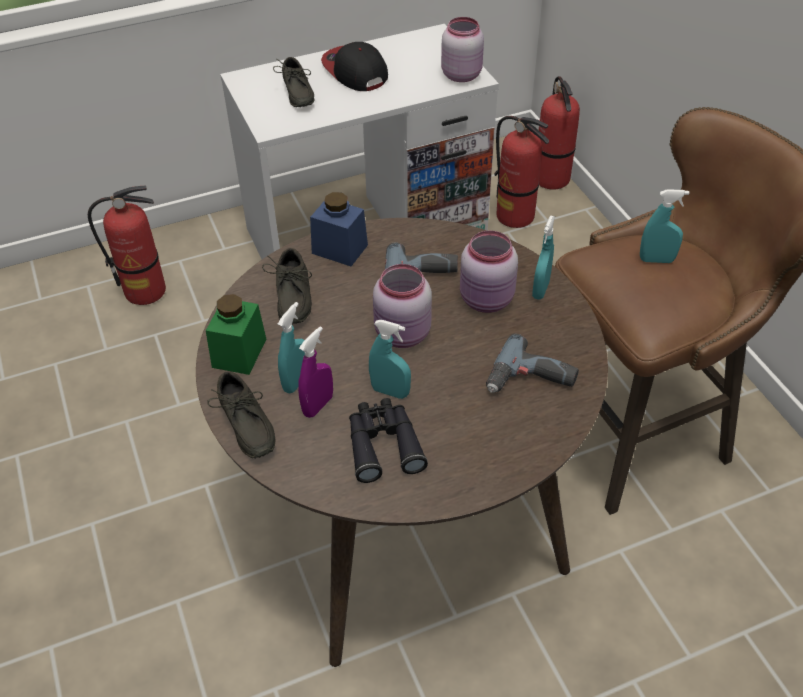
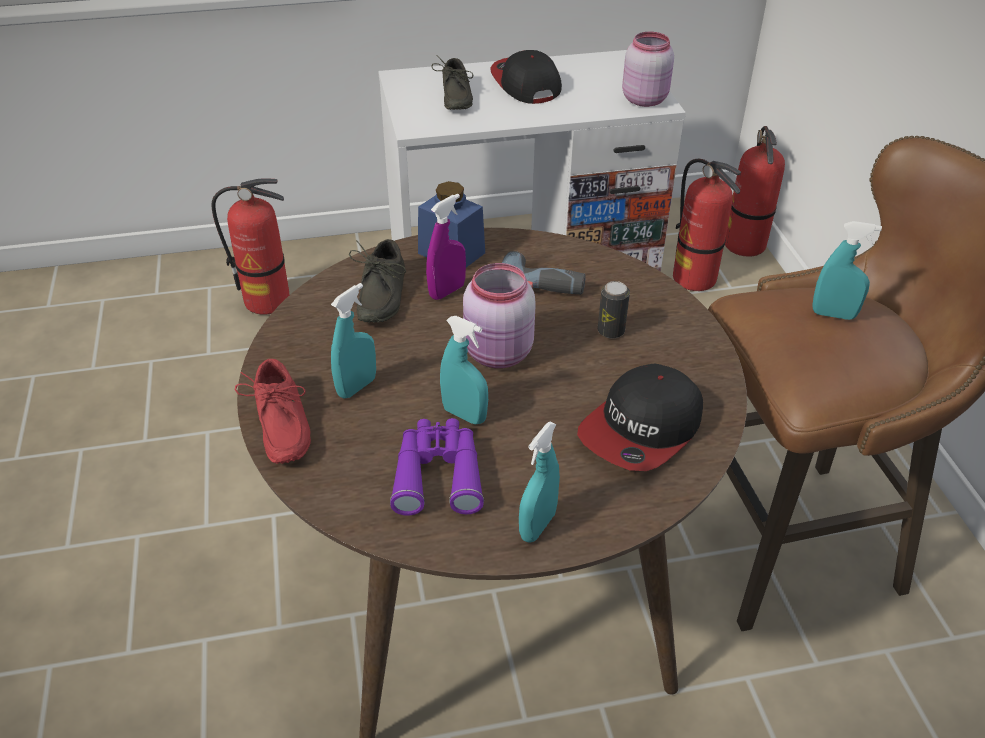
camera: 10 degrees right, 5 degrees down
green jar [206,294,266,375] -> none
grey shoe [207,371,275,458] -> red shoe [235,359,311,464]
purple spray bottle [298,326,333,418] -> purple spray bottle moved to [426,193,466,300]
black binoculars [349,398,428,483] -> purple binoculars [390,418,484,516]
pink jar [460,230,518,313] -> can [598,281,630,339]
power drill [486,334,579,393] -> cap [577,364,703,471]
turquoise spray bottle [532,215,555,300] -> turquoise spray bottle moved to [519,422,560,543]

